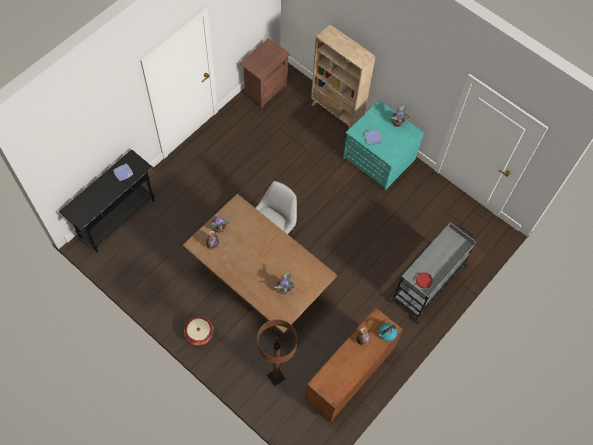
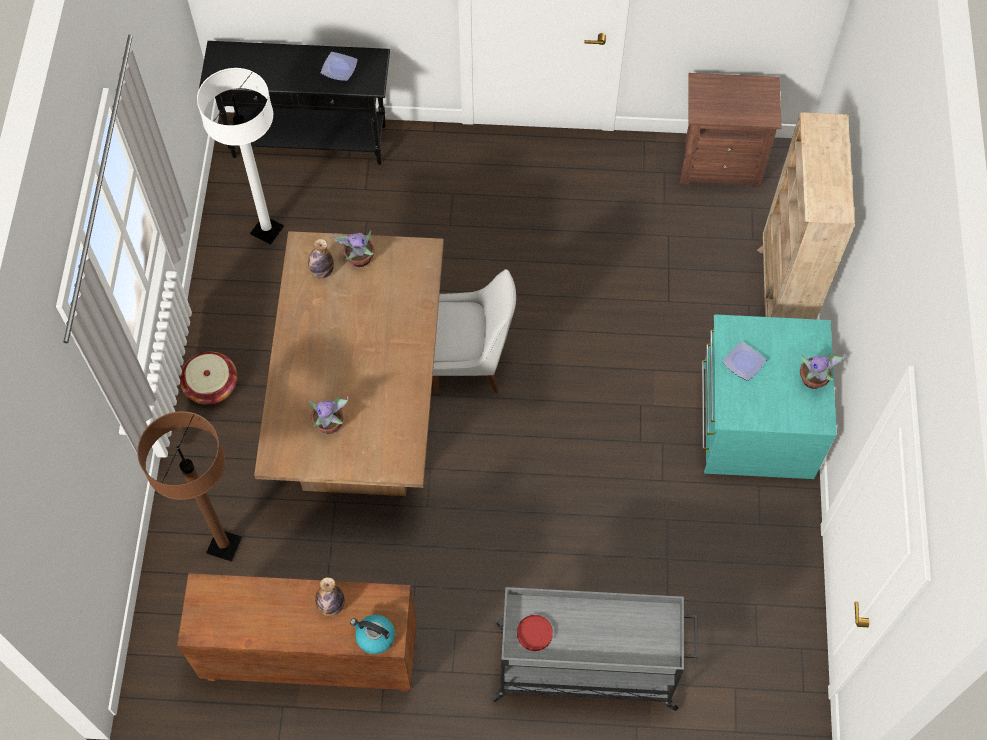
camera: 55 degrees right, 0 degrees up
none -> white floor lamp [197,68,284,245]

